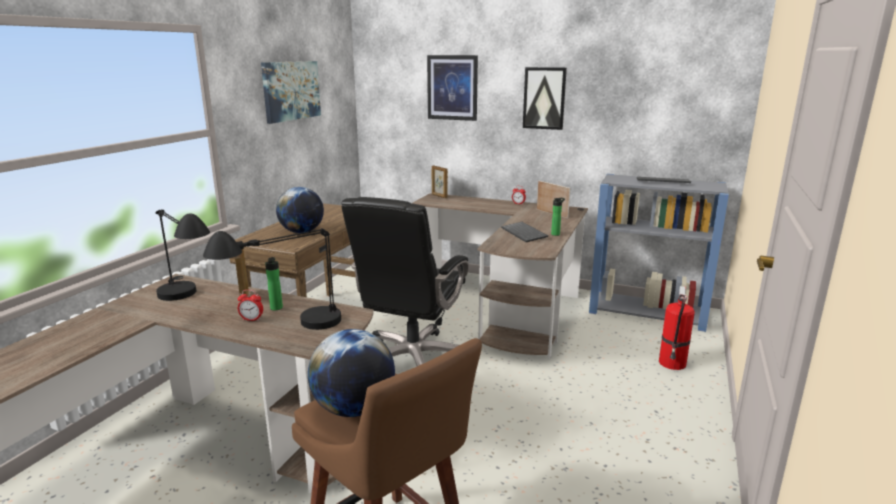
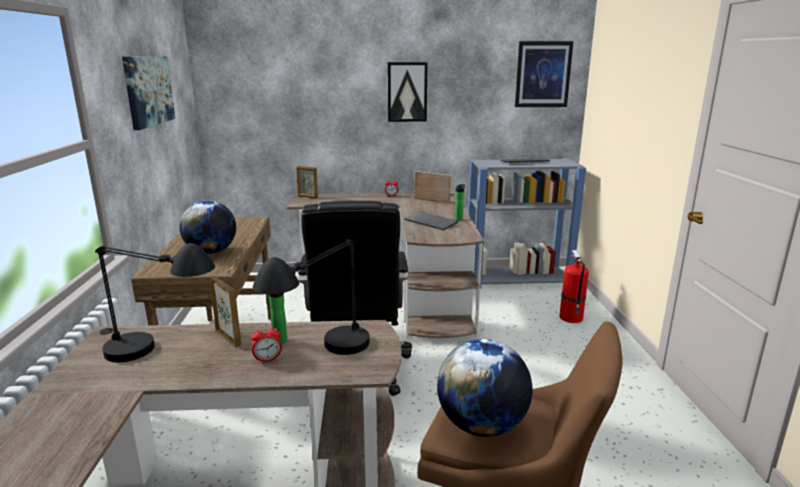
camera: 25 degrees left, 0 degrees up
picture [427,55,478,121] -> picture moved to [515,41,574,107]

